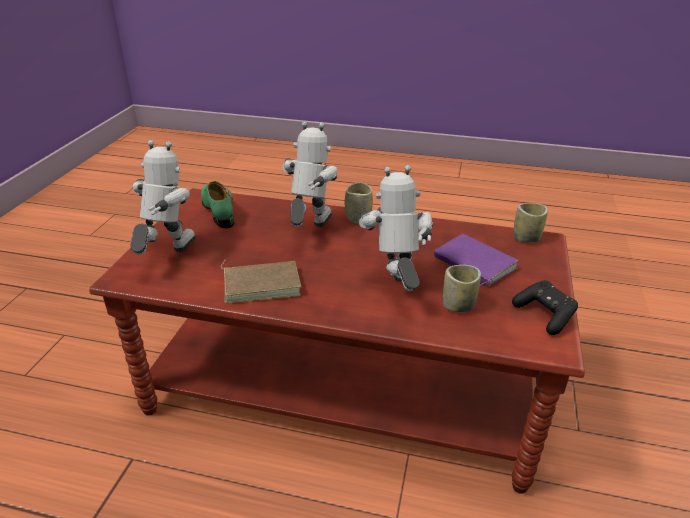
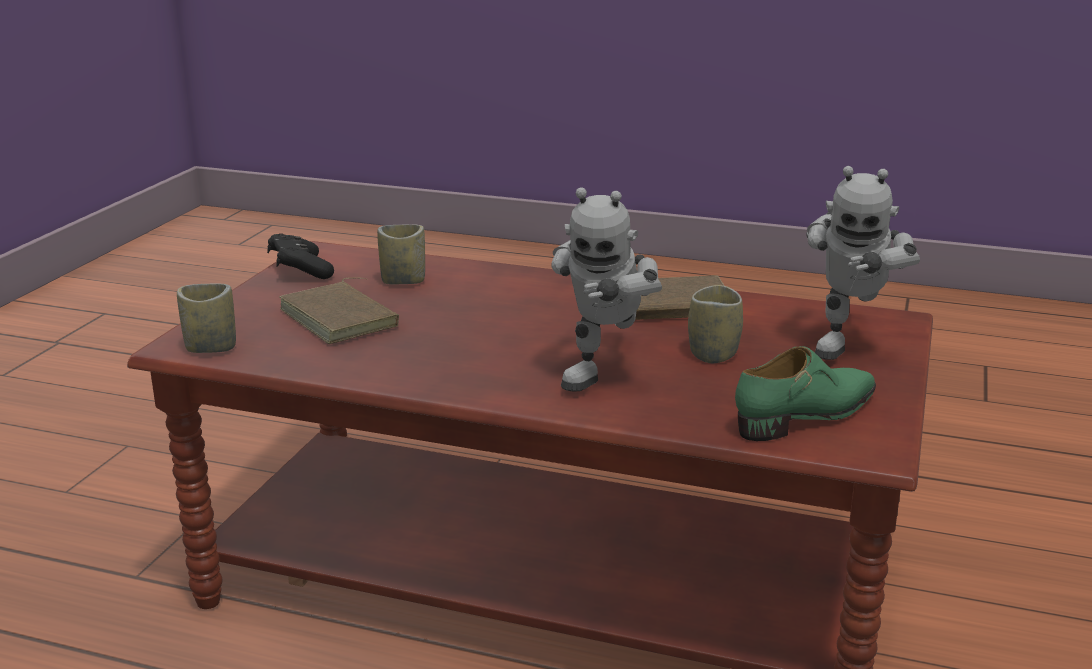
camera: 175 degrees left, 10 degrees down
green shoe [201,181,234,228] -> green shoe turned 105 degrees counterclockwise [735,346,876,441]
cup [345,182,373,224] -> cup moved to [688,285,743,363]
toy robot [359,165,434,291] -> none
purple book [434,234,518,286] -> brown book [279,277,399,344]

